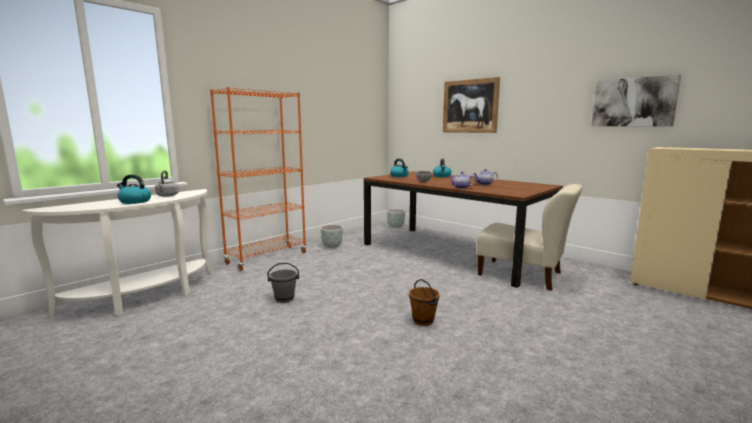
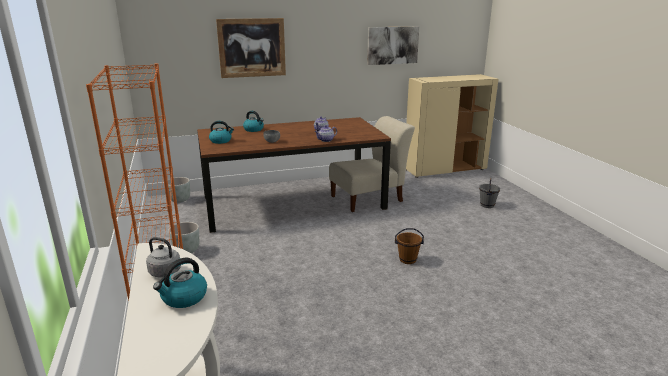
camera: 60 degrees left, 10 degrees up
grey bucket [267,263,299,303] -> grey bucket moved to [479,178,500,208]

